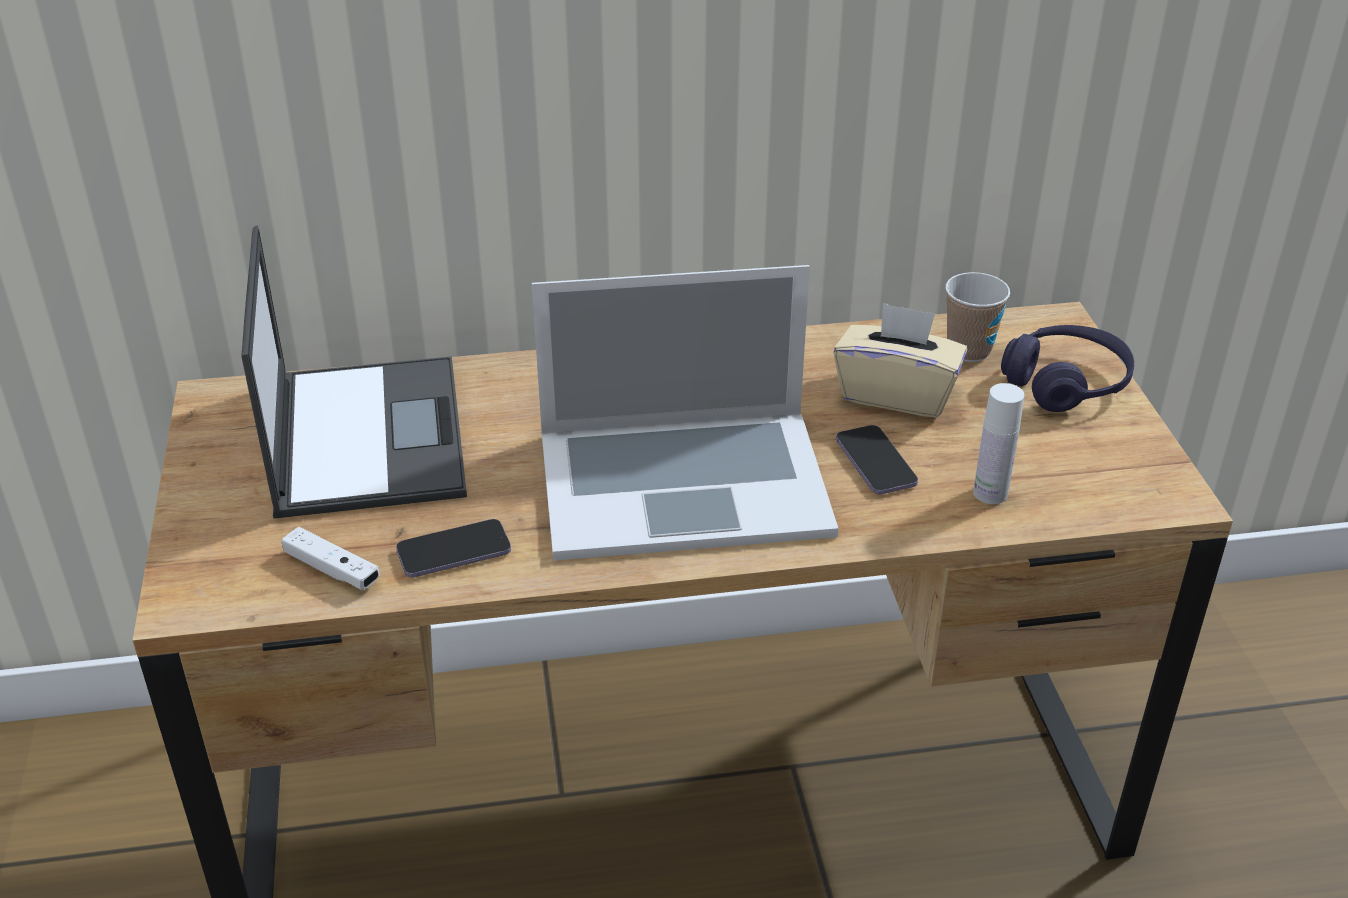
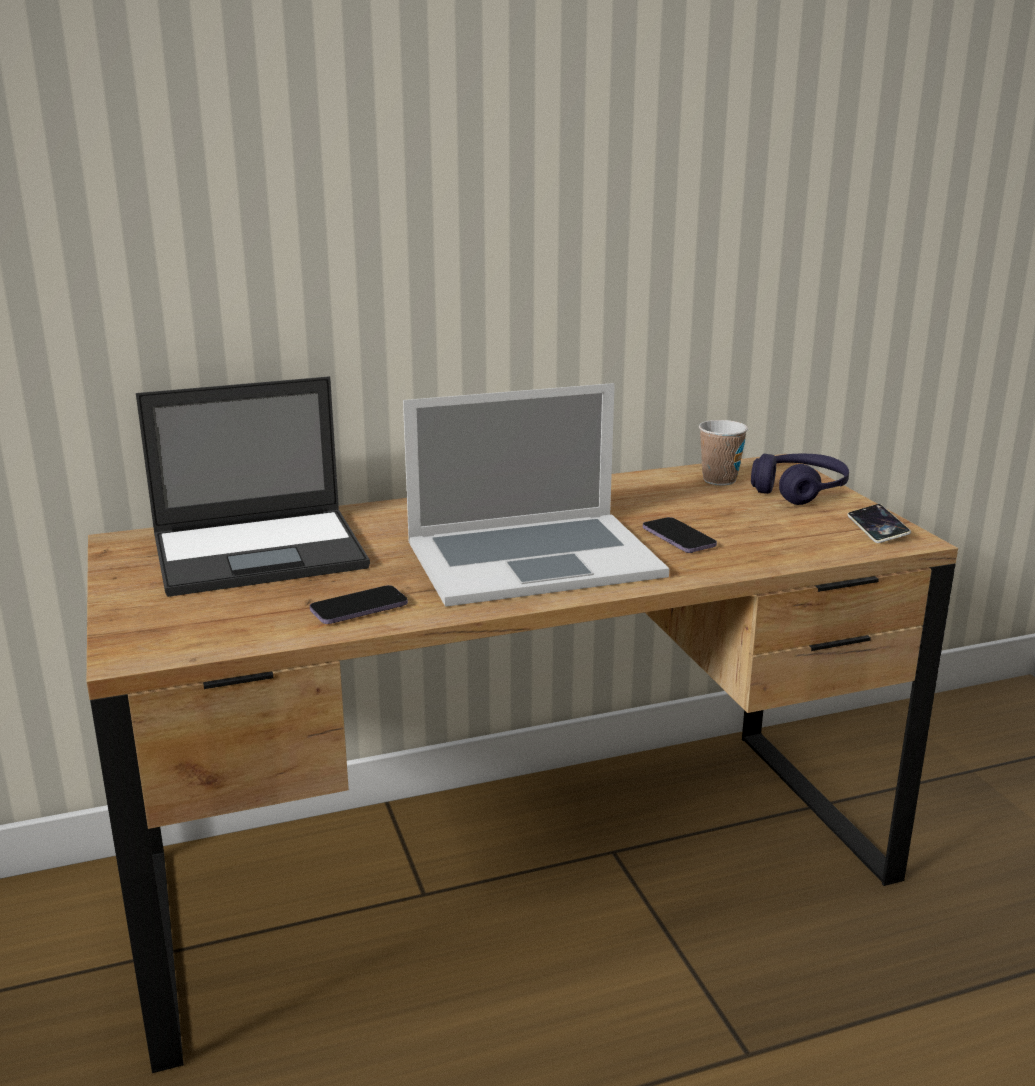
camera: 10 degrees left, 15 degrees down
laptop [241,226,467,519] -> laptop turned 90 degrees clockwise [136,376,370,597]
white game controller [281,527,380,590] -> none
beige tissue box [834,302,967,418] -> none
white bottle [973,383,1024,504] -> none
none -> phone [847,504,911,543]

